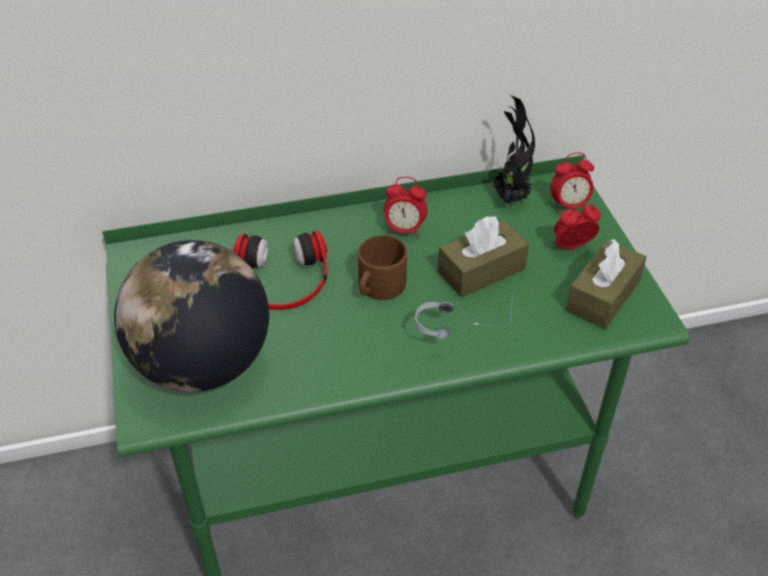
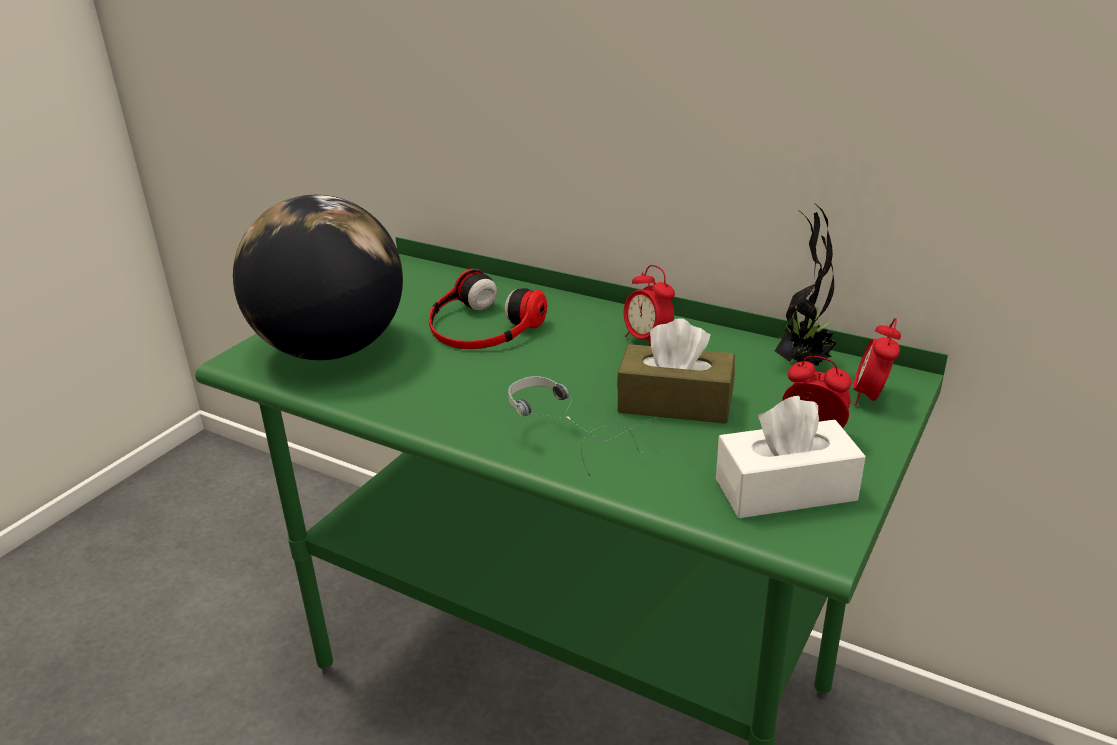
camera: 45 degrees right, 15 degrees down
brown mug [358,235,407,300] -> none
alarm clock [550,153,594,213] -> alarm clock turned 75 degrees clockwise [853,318,901,406]
brown tissue box [566,239,647,329] -> white tissue box [716,396,866,518]

